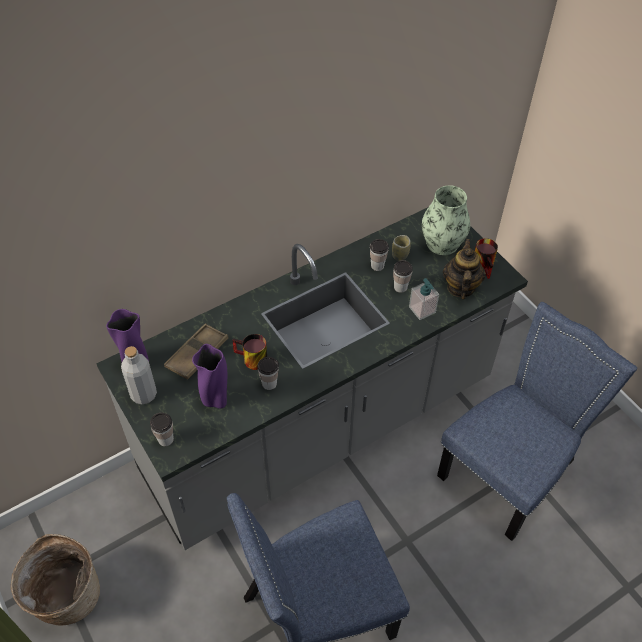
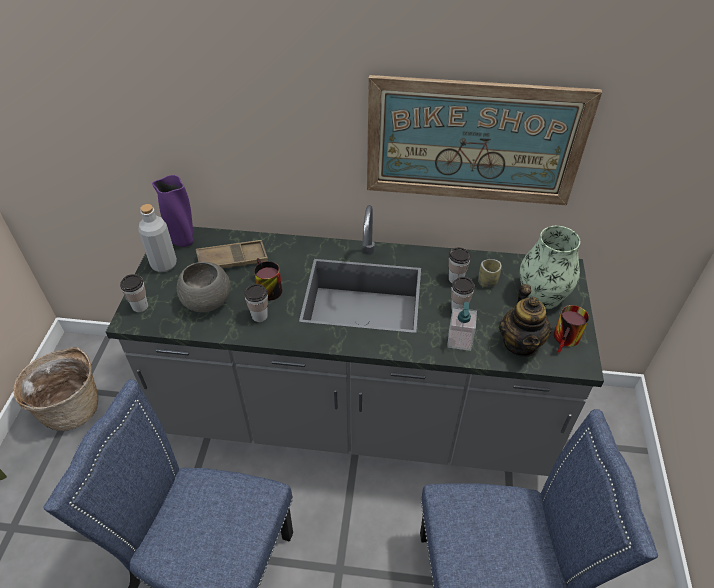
camera: 40 degrees right, 5 degrees down
purple vase [192,344,227,409] -> grey bowl [177,262,231,312]
teapot [443,239,486,299] -> teapot turned 135 degrees clockwise [499,284,552,357]
none -> picture [367,75,602,205]

